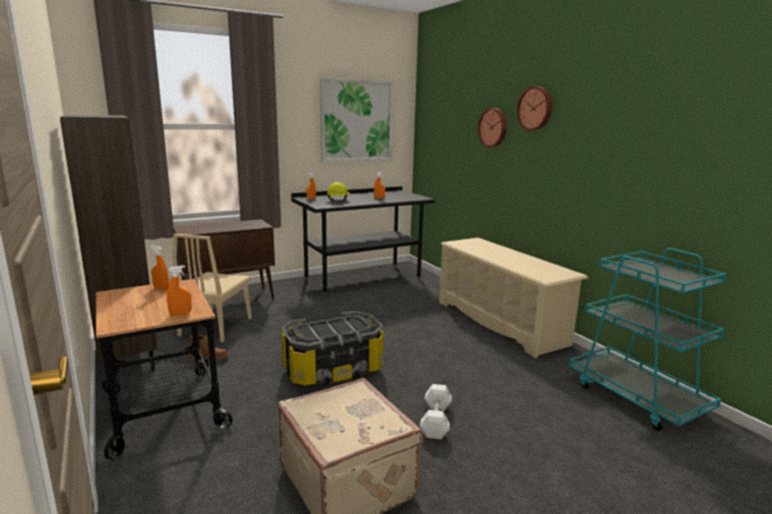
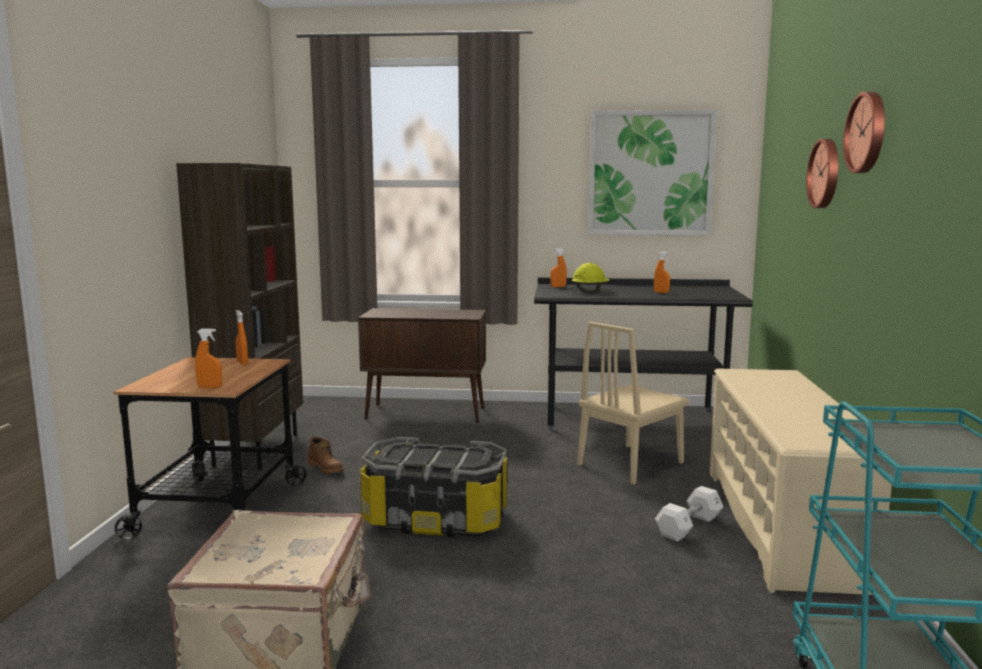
camera: 35 degrees right, 5 degrees down
beige chair [172,234,252,342] -> beige chair moved to [577,322,690,485]
white dumbbell [420,384,452,440] -> white dumbbell moved to [655,486,723,542]

